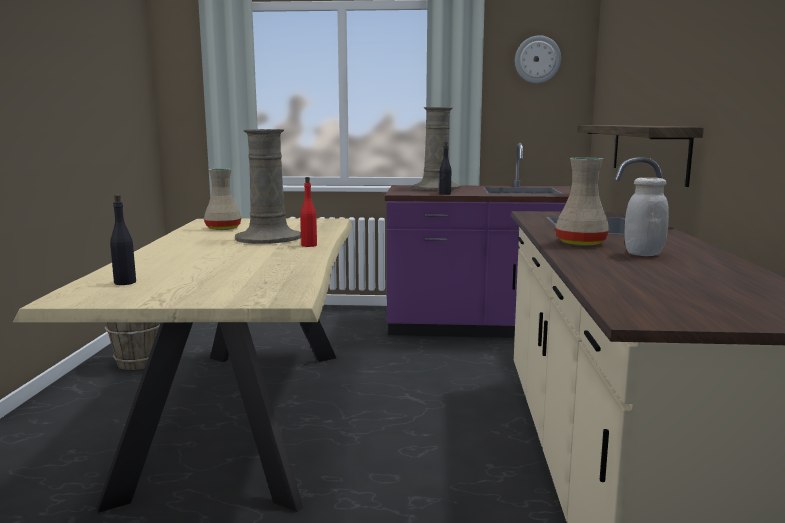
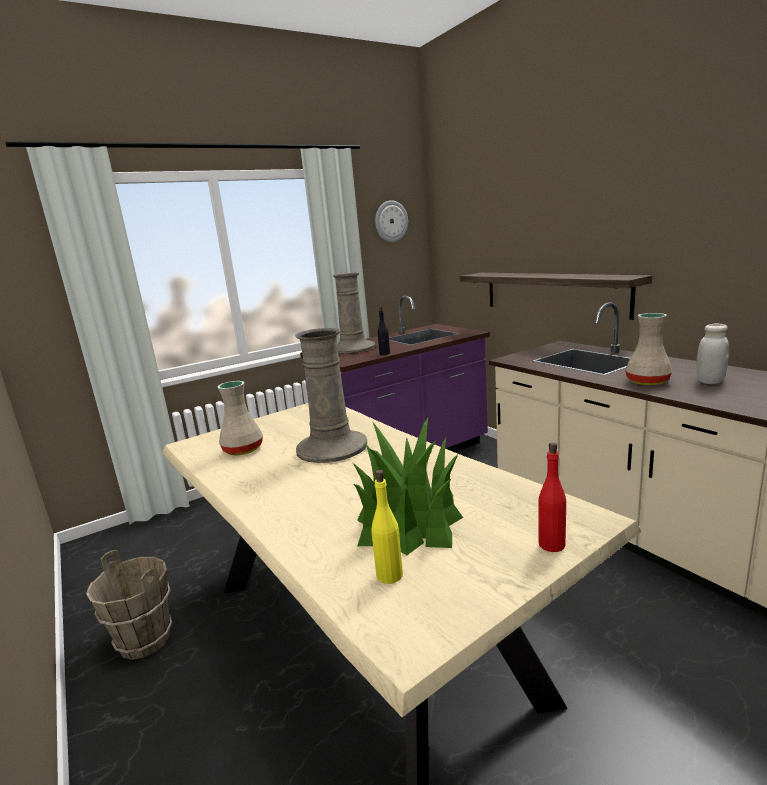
camera: 35 degrees left, 5 degrees up
black bottle [110,194,136,285] -> yellow bottle [372,470,403,584]
red bottle [300,177,317,247] -> red bottle moved to [538,442,566,552]
none -> potted plant [352,416,463,555]

